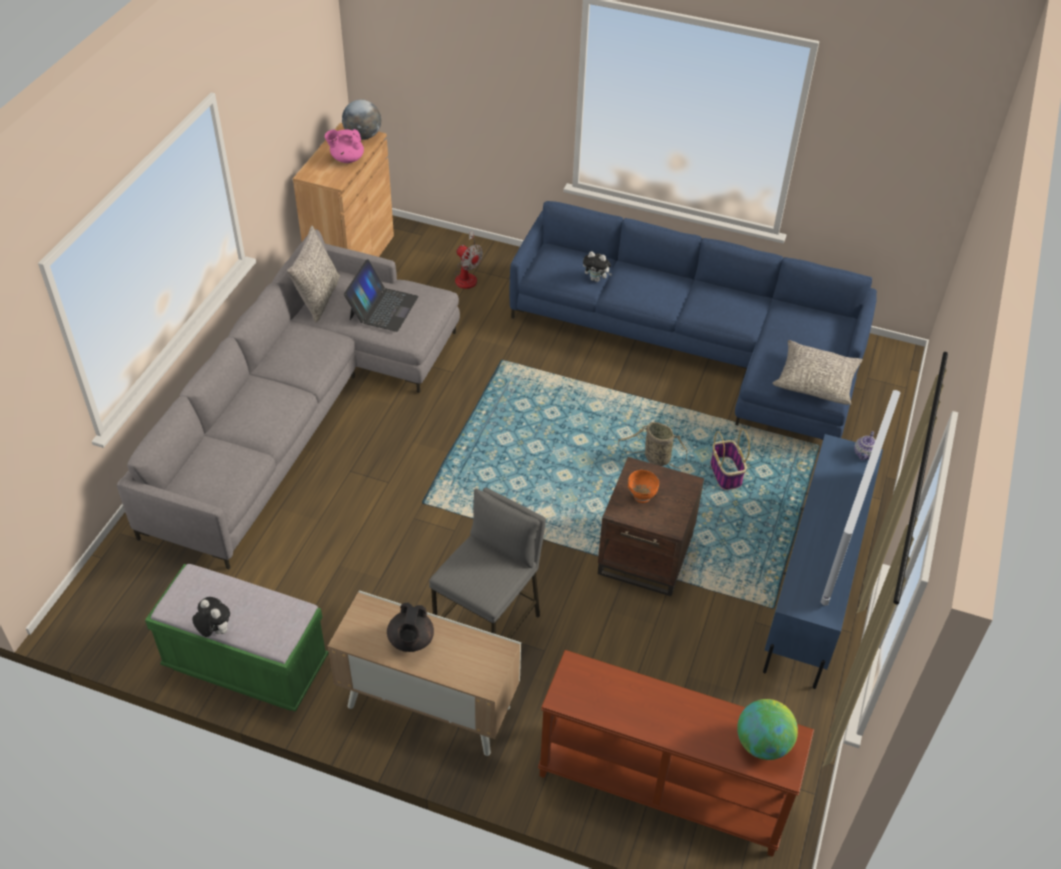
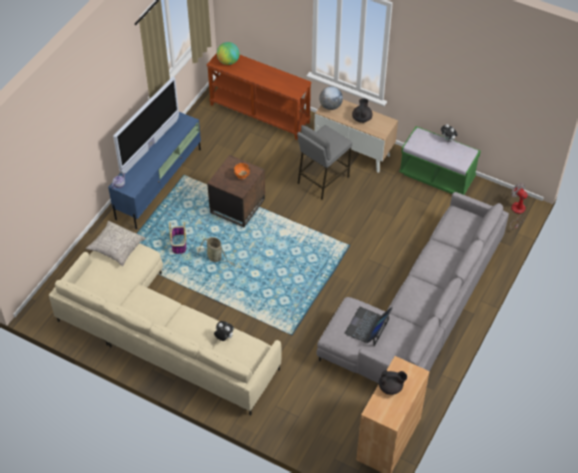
camera: 170 degrees left, 5 degrees up
grey pillow [287,226,340,322] -> none
pink teapot [325,129,364,163] -> black teapot [379,370,407,395]
globe [342,99,381,140] -> globe moved to [319,86,343,110]
fan [455,231,483,289] -> fan moved to [510,183,528,230]
blue sofa [510,201,877,440] -> beige sofa [49,243,281,416]

